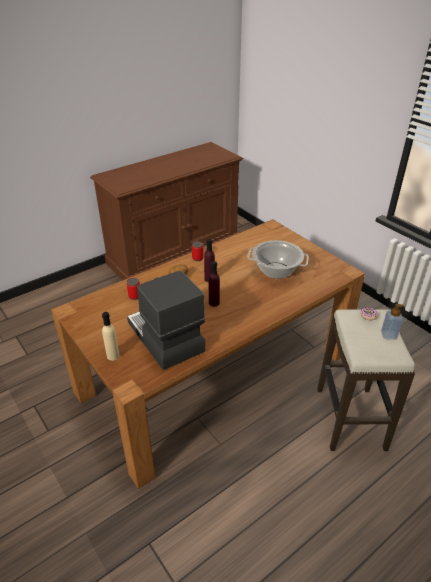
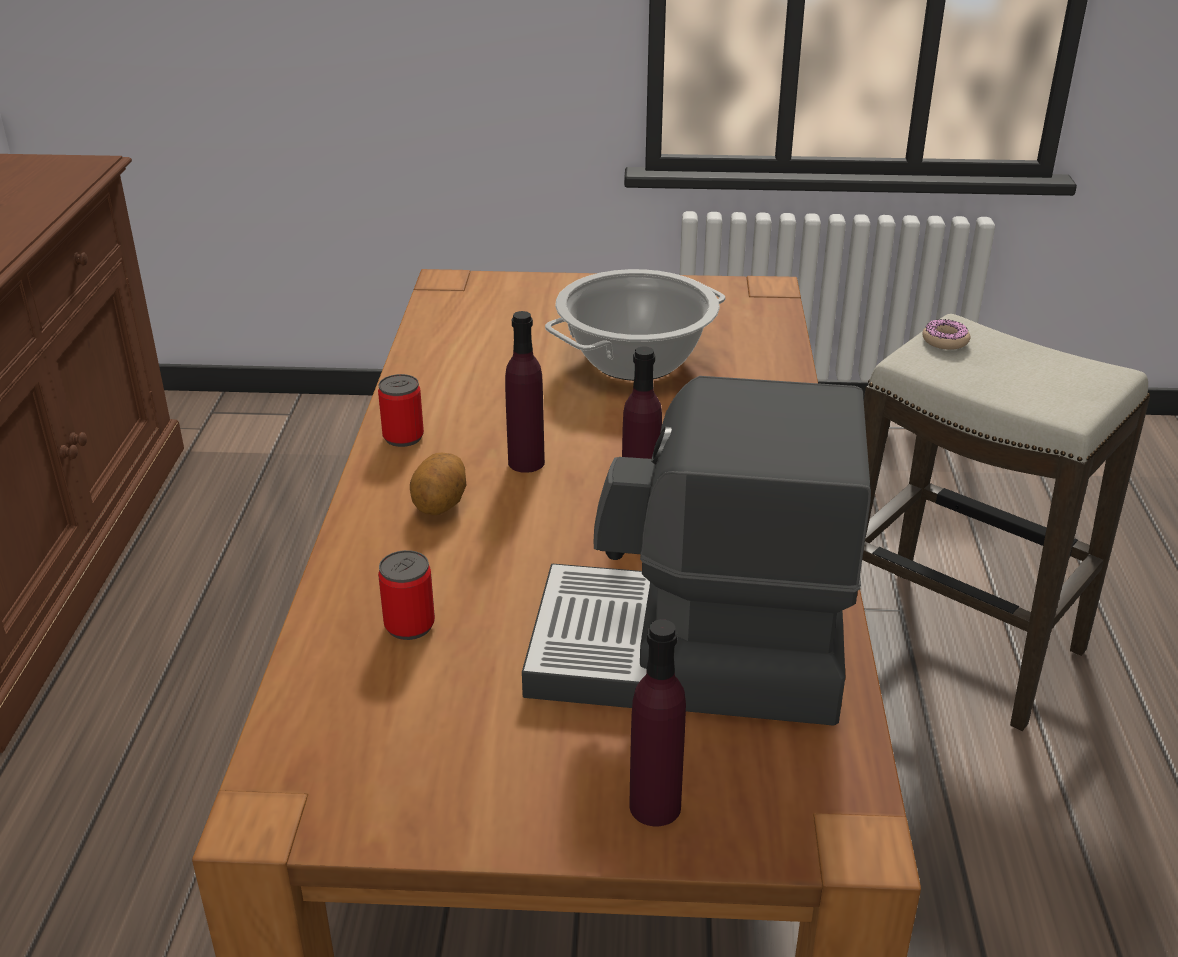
camera: 50 degrees left, 5 degrees down
beige bottle [102,312,120,361] -> purple bottle [630,619,686,826]
soap dispenser [381,304,404,339] -> none

